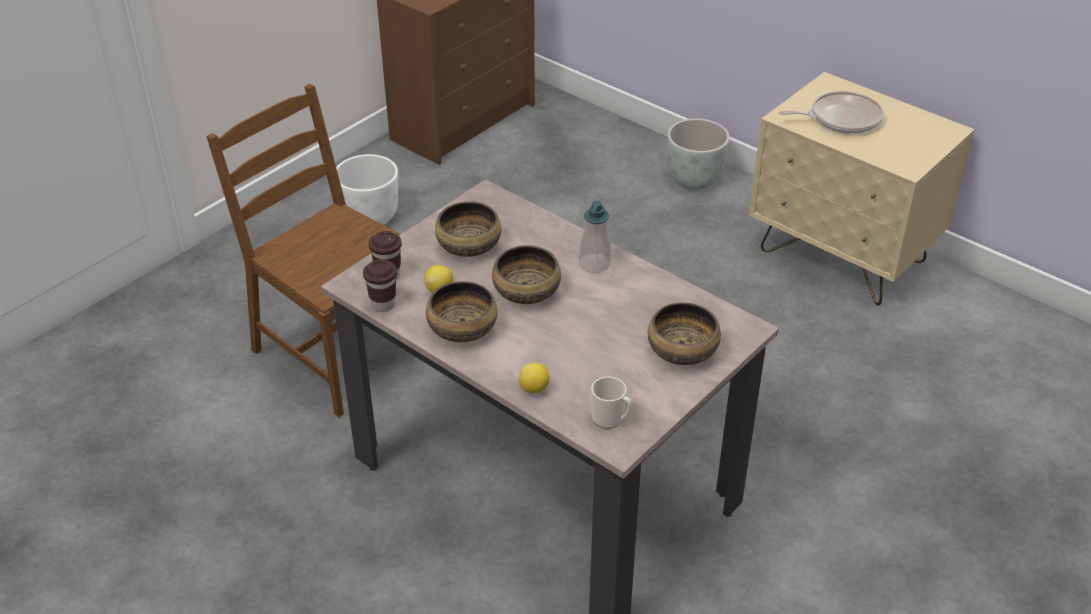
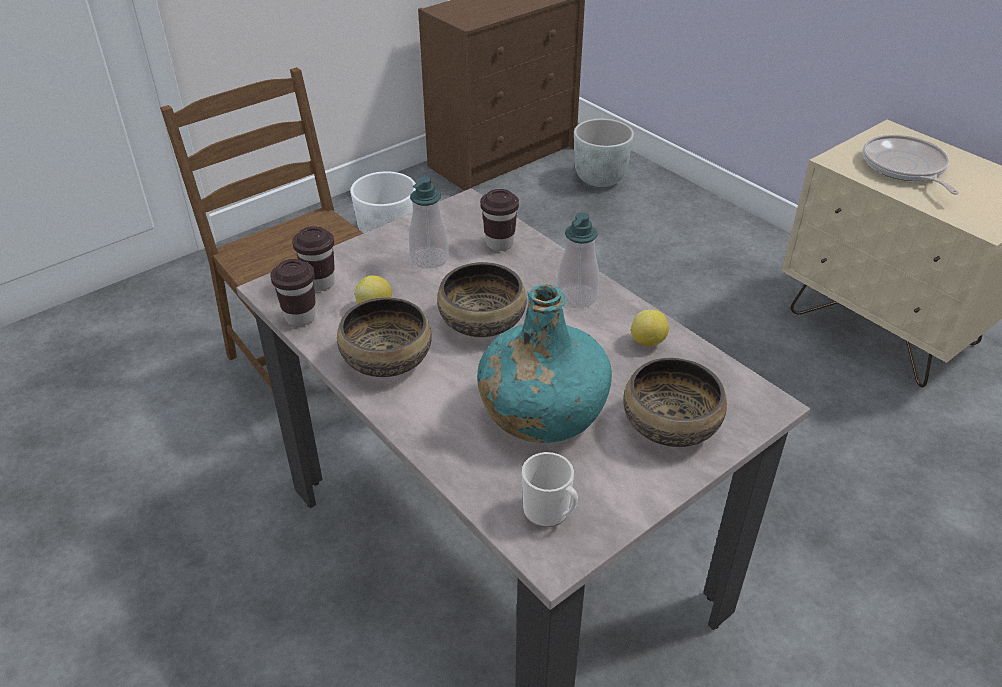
camera: 10 degrees right, 0 degrees up
bowl [435,201,501,257] -> soap dispenser [409,176,448,269]
lemon [519,363,550,393] -> lemon moved to [631,309,669,347]
grey planter [667,118,729,190] -> grey planter moved to [574,119,634,187]
frying pan [779,91,884,134] -> frying pan turned 105 degrees counterclockwise [863,135,959,195]
none -> turquoise bottle [477,284,612,443]
none -> brown cup [480,189,519,251]

